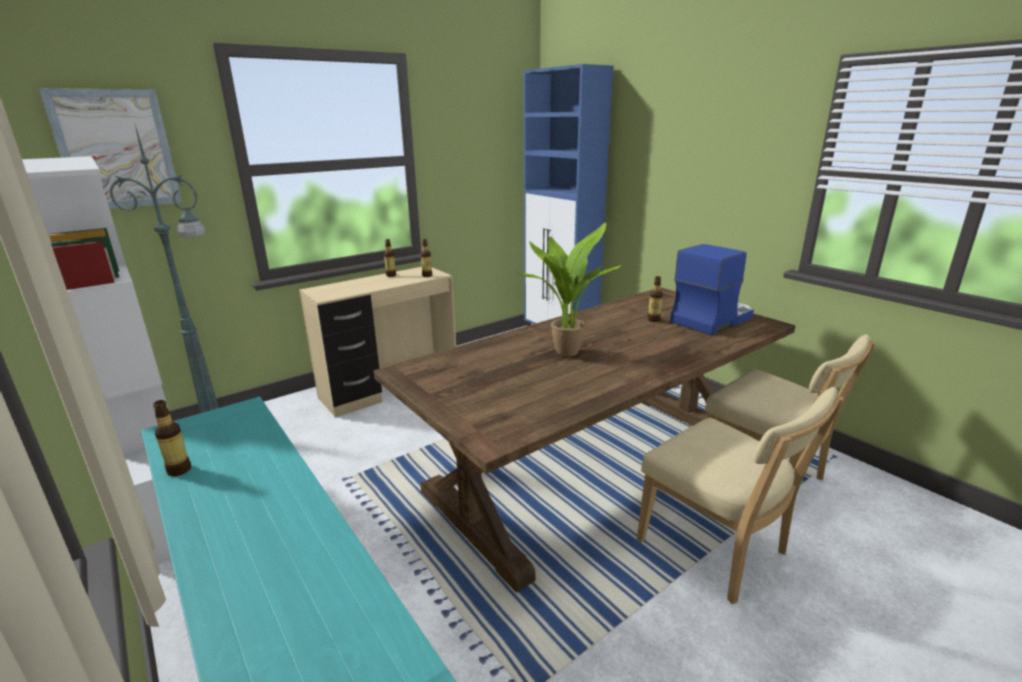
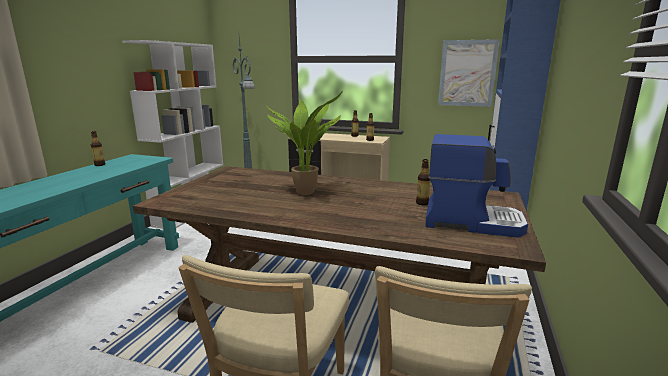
camera: 55 degrees right, 5 degrees down
picture [39,88,182,209] -> picture moved to [438,39,500,107]

